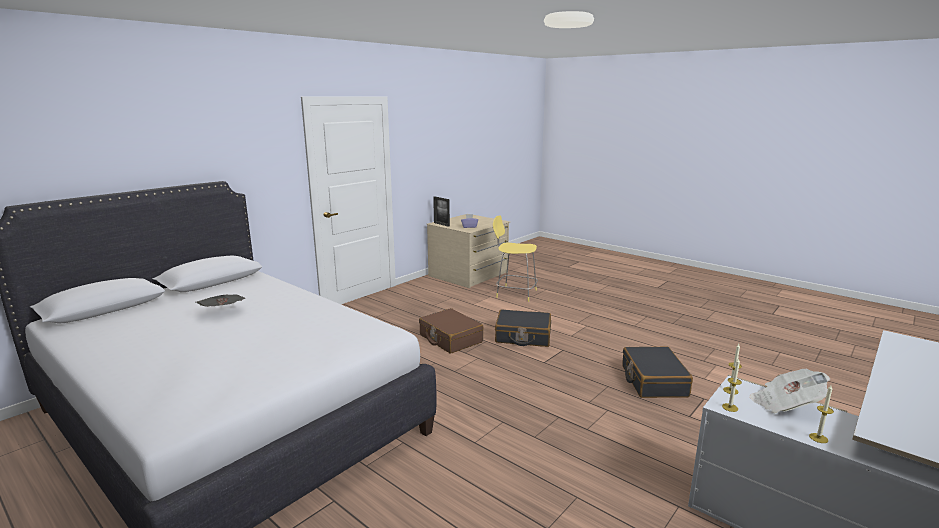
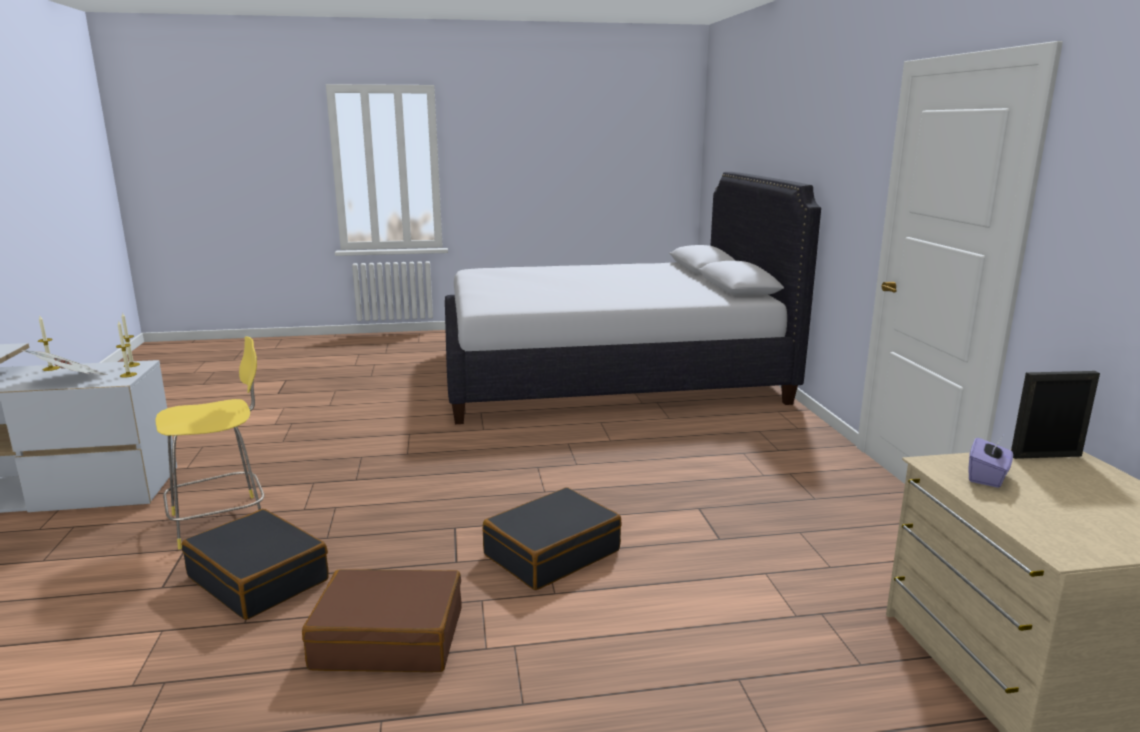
camera: 130 degrees right, 0 degrees up
newspaper [196,295,245,307] -> none
brown suitcase [419,308,484,354] -> brown suitcase moved to [302,569,461,672]
yellow stool [493,215,538,302] -> yellow stool moved to [155,336,264,550]

